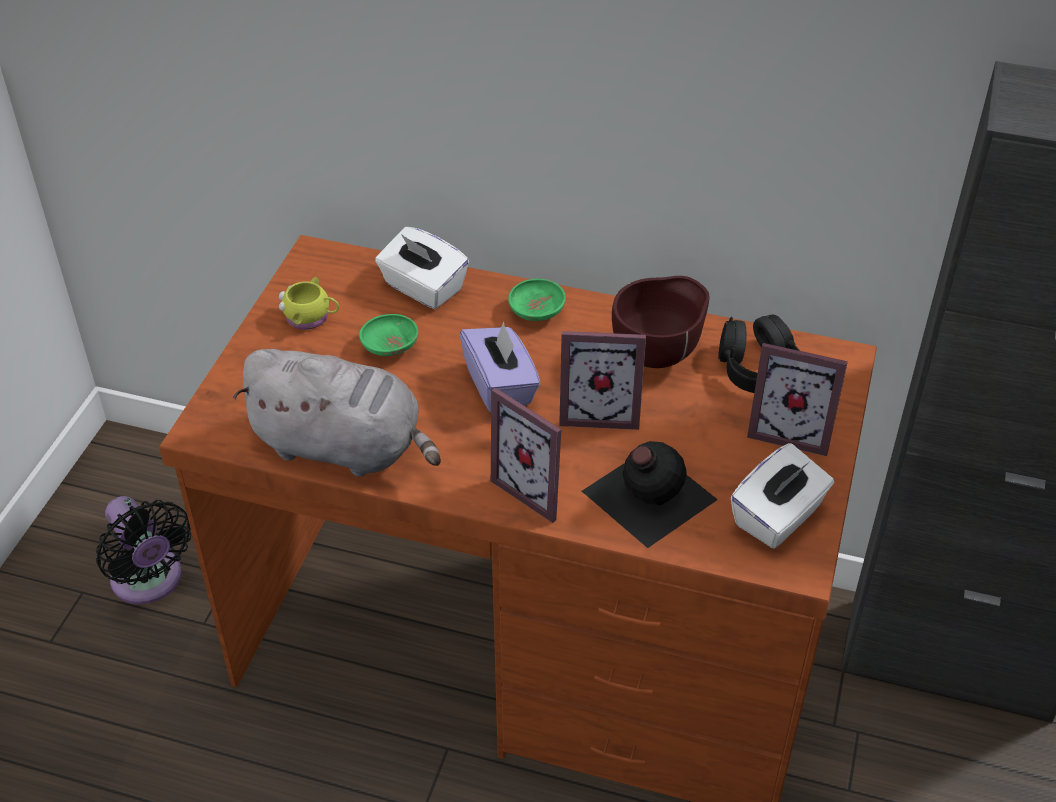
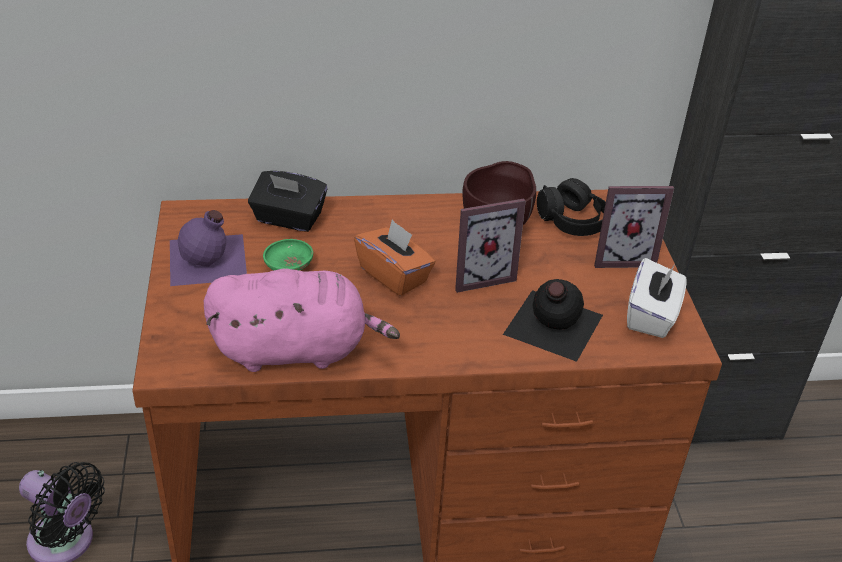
camera: 25 degrees left, 5 degrees down
grey plush toy [233,349,441,477] -> pink plush toy [204,269,400,372]
yellow mug [279,277,339,330] -> purple bottle [170,210,247,286]
white tissue box [375,227,469,309] -> black tissue box [248,171,327,232]
purple tissue box [460,321,540,413] -> orange tissue box [354,219,436,296]
picture frame [491,388,561,523] -> none
green bowl [508,278,566,321] -> none

